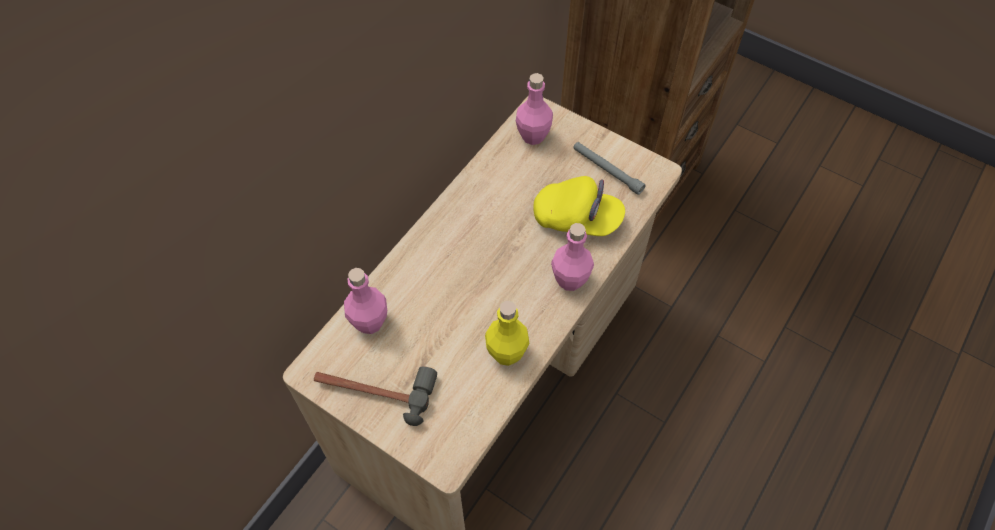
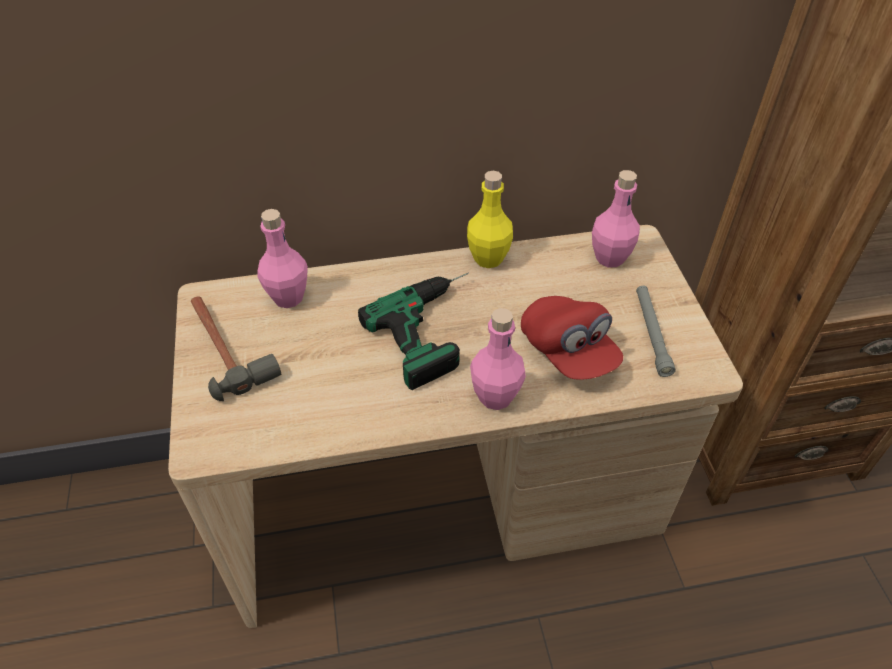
camera: 45 degrees right, 10 degrees down
yellow bottle [485,301,529,366] -> yellow bottle moved to [467,171,513,268]
yellow cap [533,176,625,236] -> red cap [521,296,623,380]
none -> power drill [358,273,469,390]

